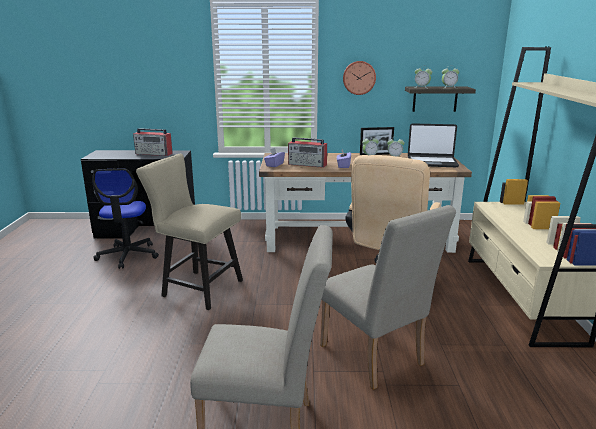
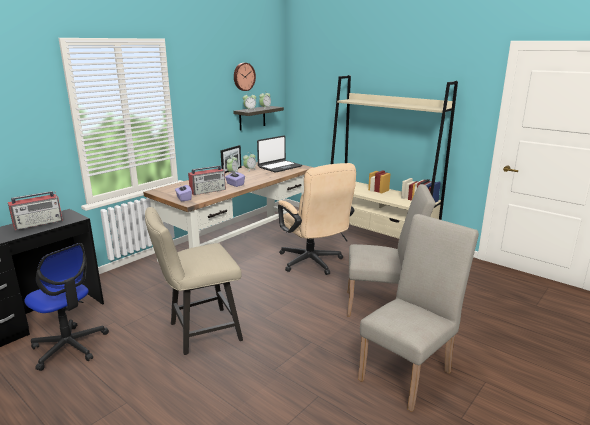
camera: 50 degrees left, 0 degrees up
wall clock [343,61,376,95] -> wall clock moved to [234,63,256,91]

